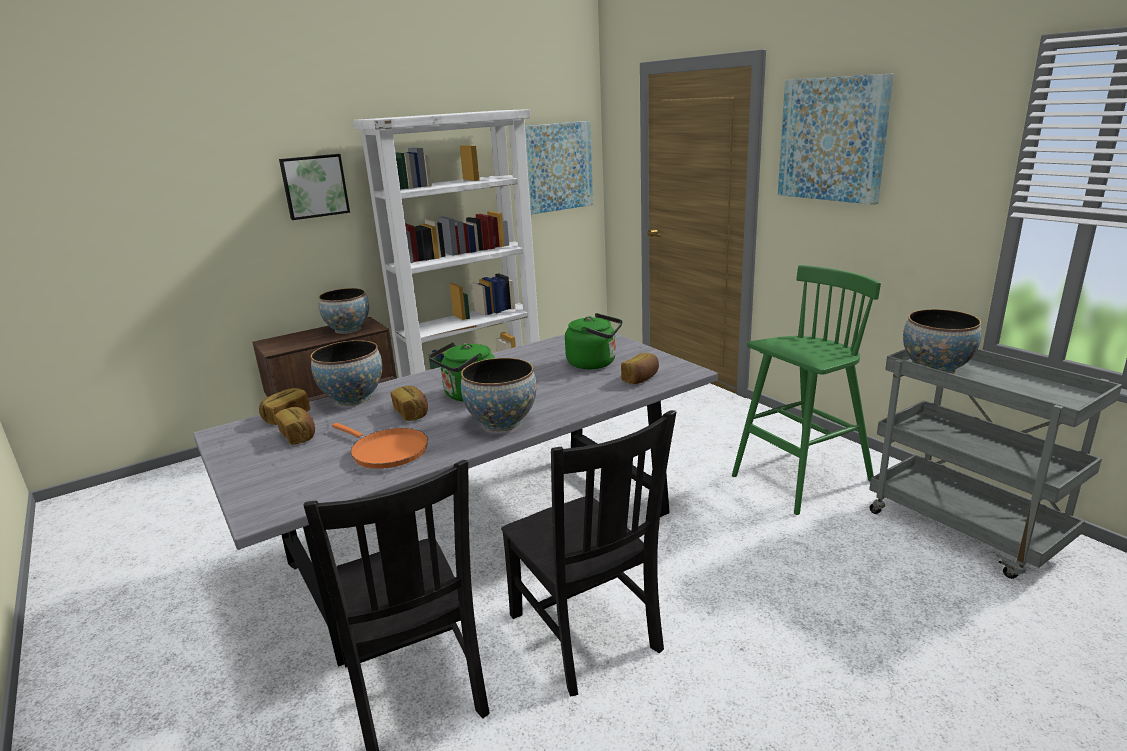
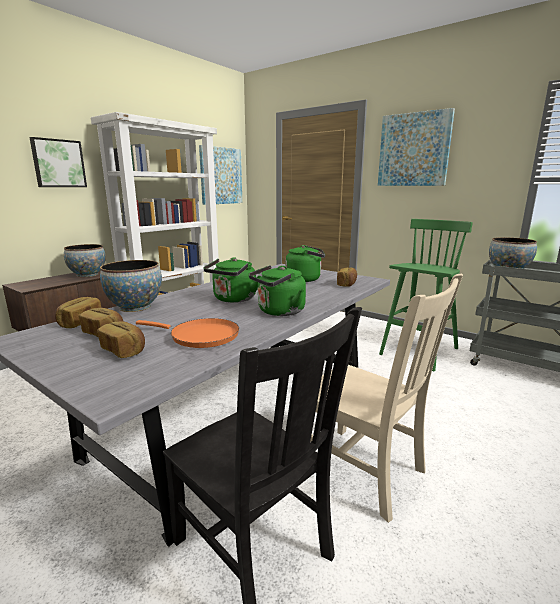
camera: 20 degrees left, 5 degrees down
bread [391,386,428,421] -> bread moved to [97,321,145,358]
bowl [461,358,537,431] -> green kettle [248,265,306,316]
black chair [501,410,676,697] -> beige chair [310,274,463,523]

